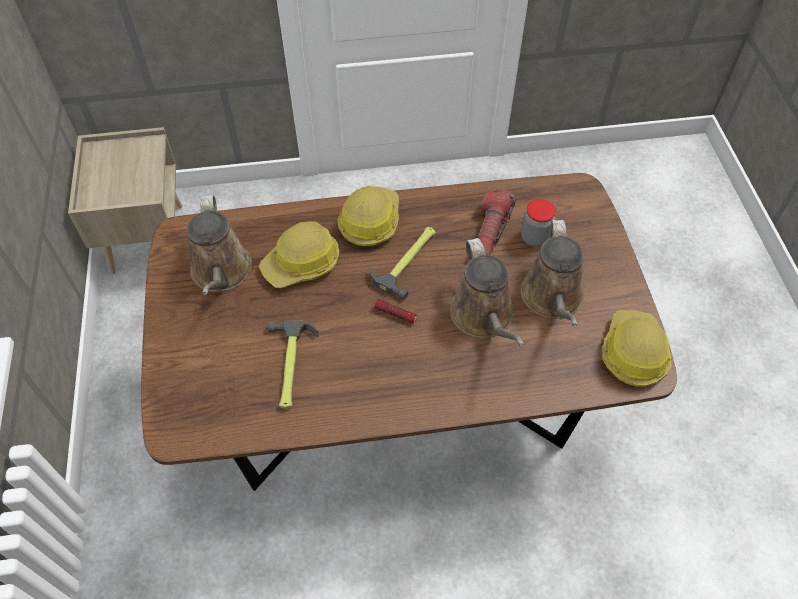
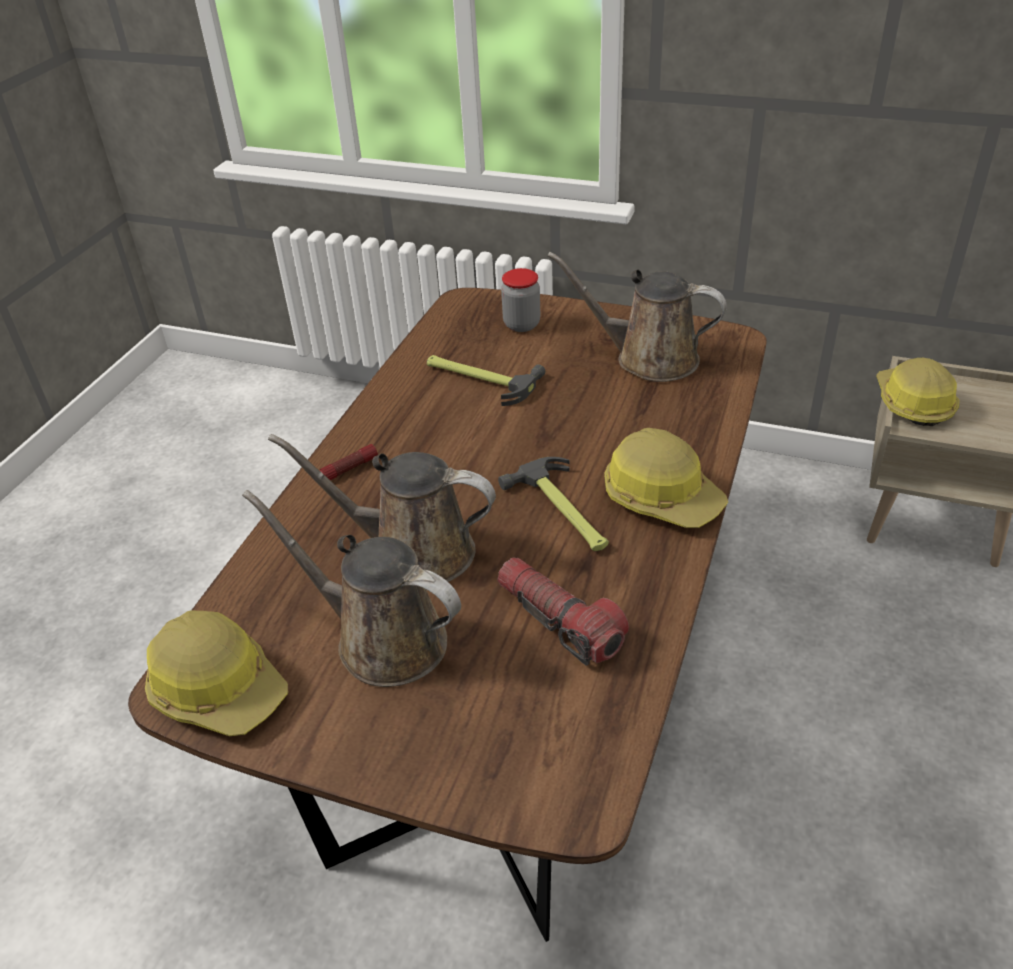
camera: 120 degrees right, 15 degrees down
hard hat [259,221,340,288] -> hard hat moved to [876,358,959,426]
flashlight [374,299,417,324] -> flashlight moved to [320,444,378,480]
jar [521,199,556,247] -> jar moved to [501,268,540,332]

